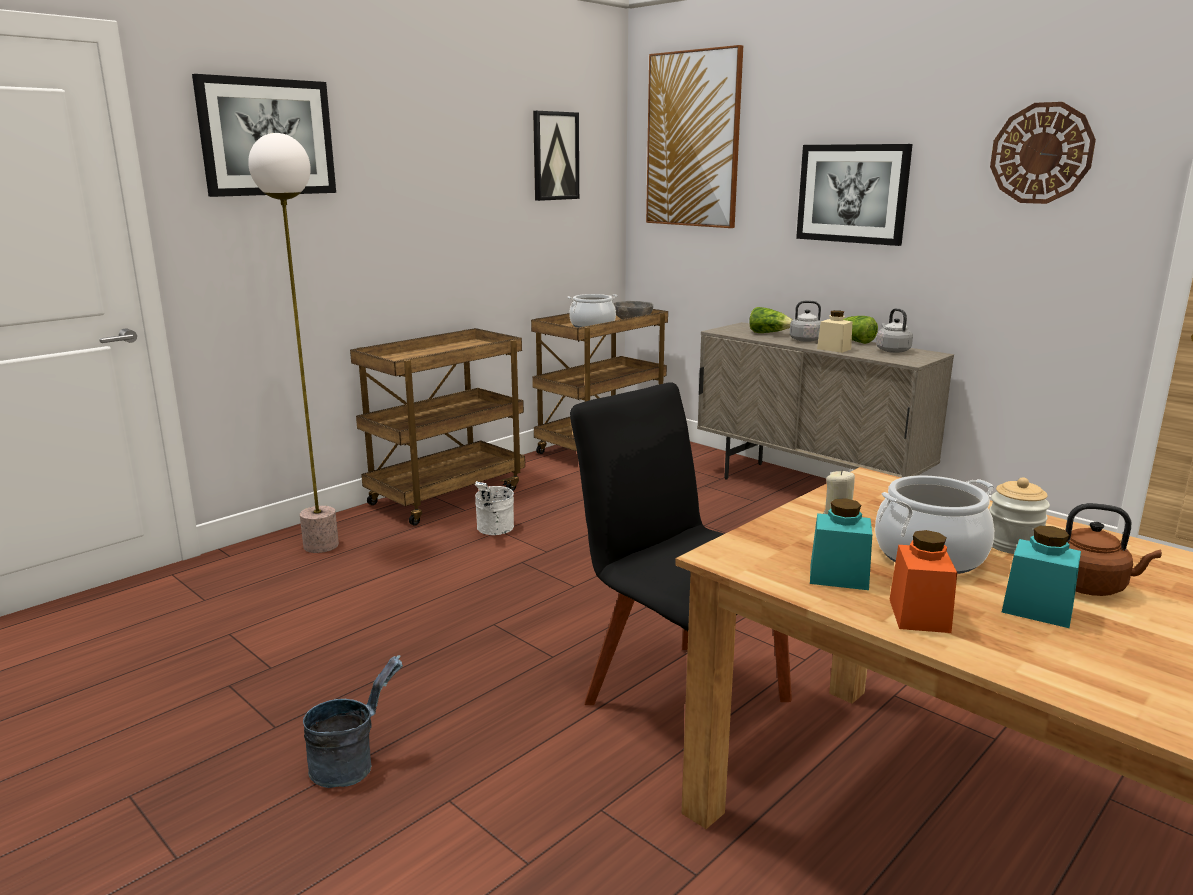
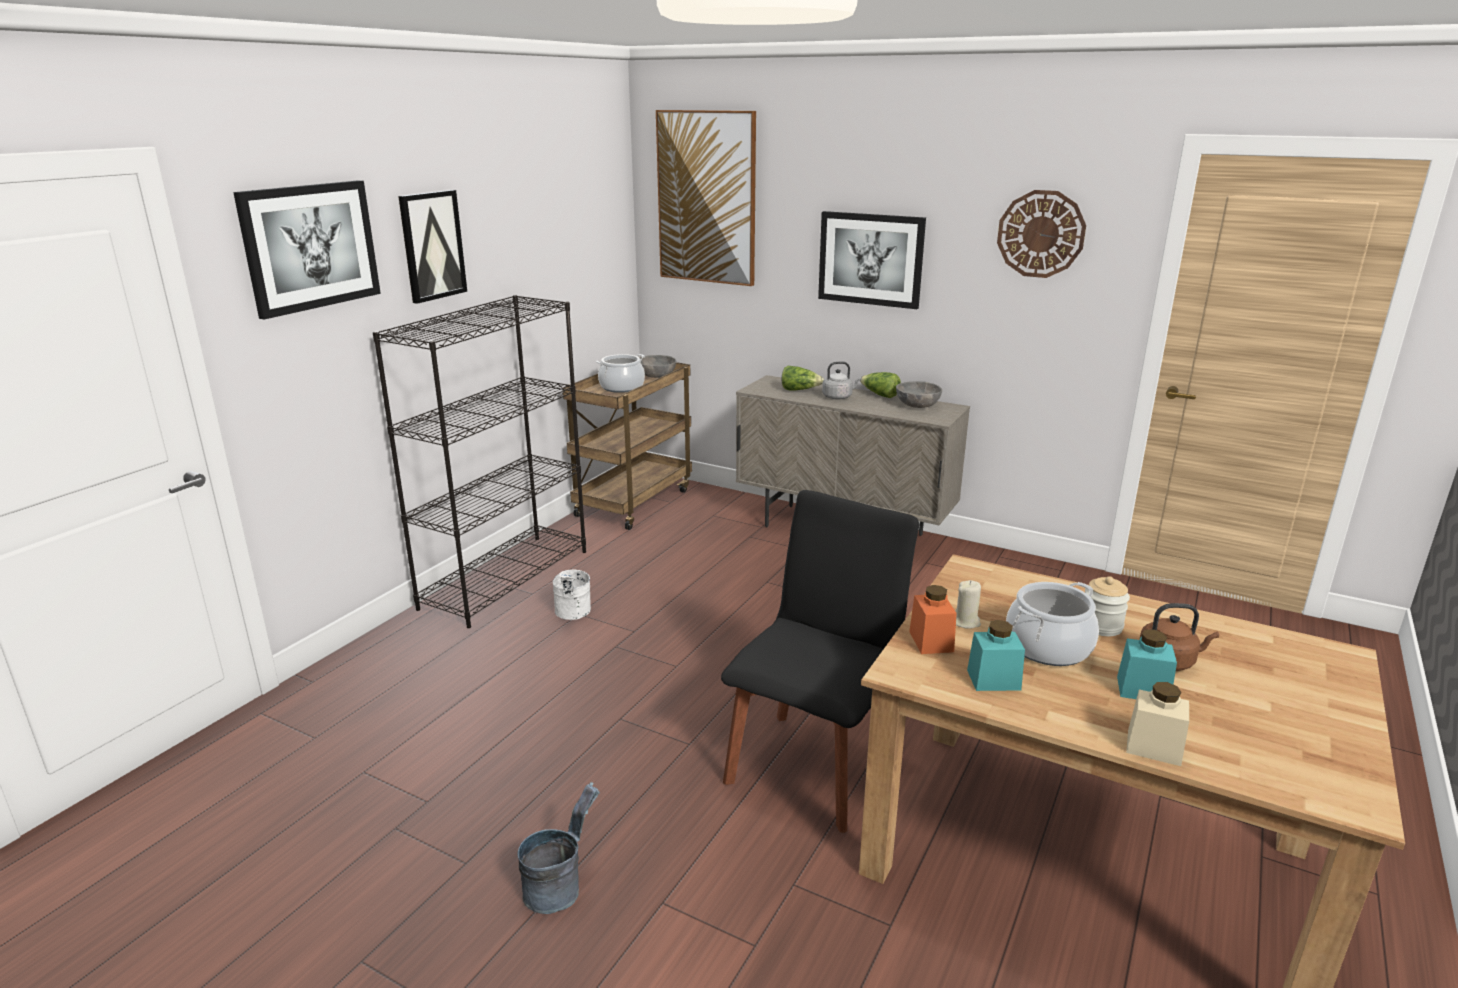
camera: 15 degrees left, 5 degrees up
floor lamp [248,133,339,553] -> none
brown cart [350,328,525,526] -> black bookcase [373,295,586,628]
picture [533,111,579,201] -> picture moved to [398,190,467,304]
black chair [570,382,792,705] -> black chair turned 90 degrees clockwise [721,490,919,833]
beige jar [817,310,852,353] -> beige jar moved to [1126,682,1189,766]
grey kettle [876,308,913,353] -> grey bowl [896,381,942,408]
orange jar [890,530,957,633] -> orange jar moved to [909,585,957,654]

